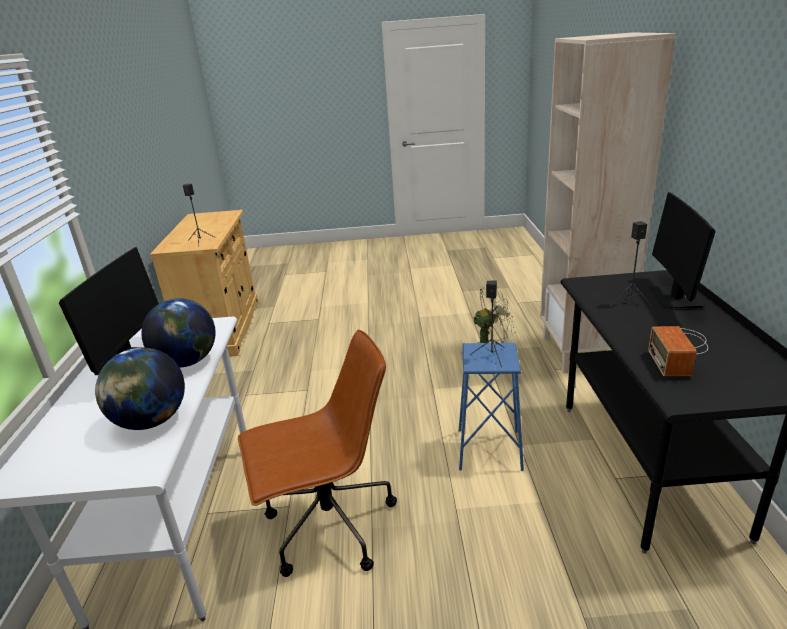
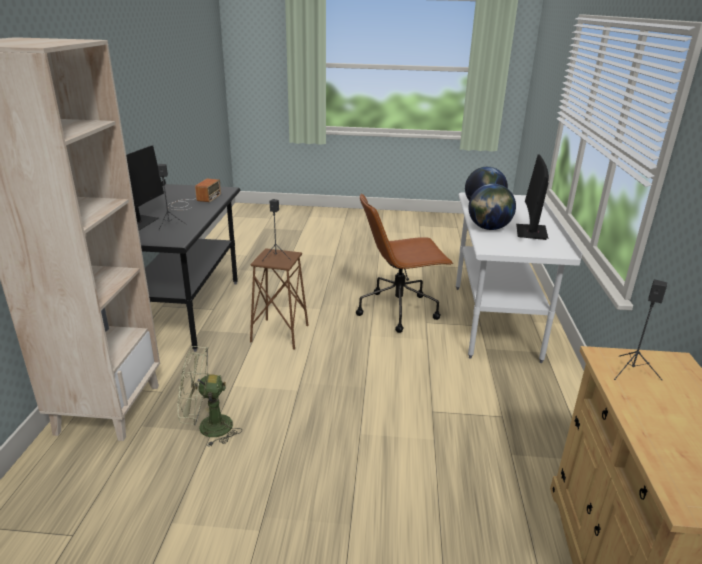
camera: 175 degrees left, 0 degrees up
blue stool [459,343,524,471] -> brown stool [250,248,309,350]

